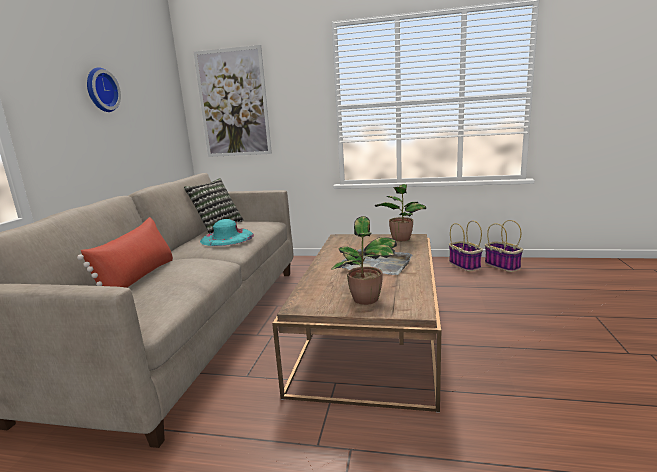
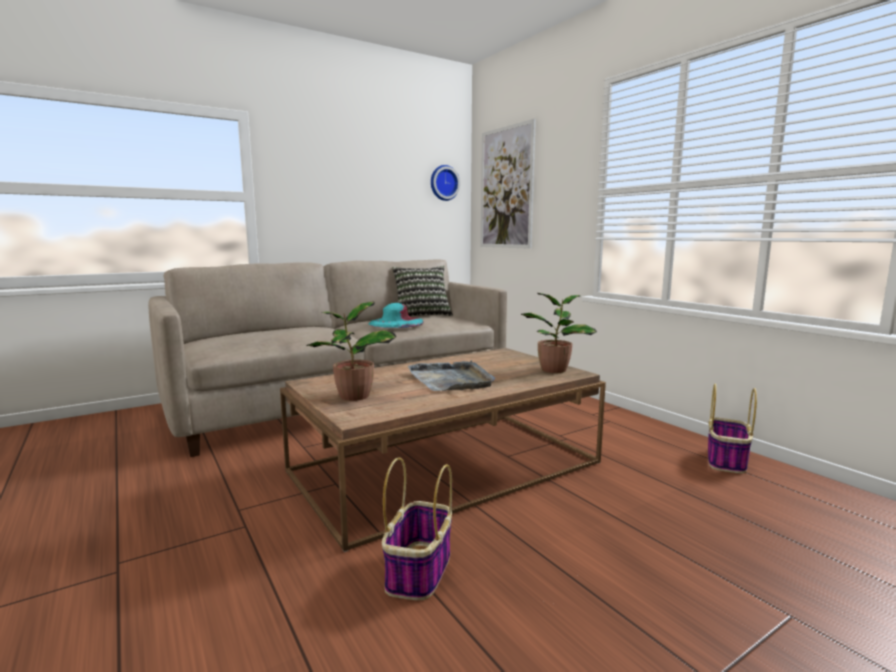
camera: 45 degrees right, 5 degrees down
red pillow [77,217,173,288] -> none
wall clock [87,67,121,112] -> wall clock moved to [431,165,460,201]
basket [485,220,523,272] -> basket moved to [382,457,452,600]

